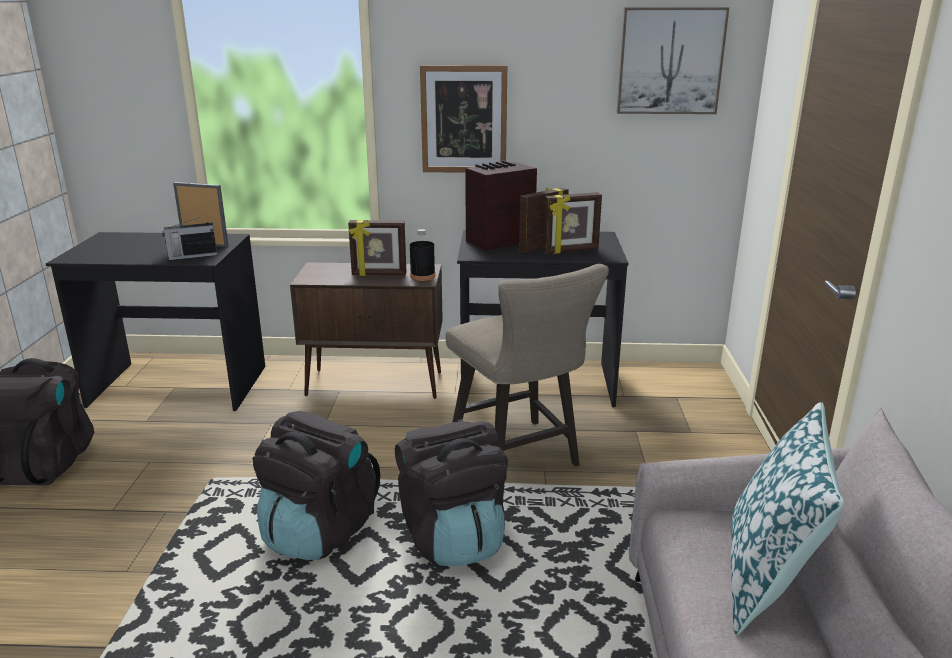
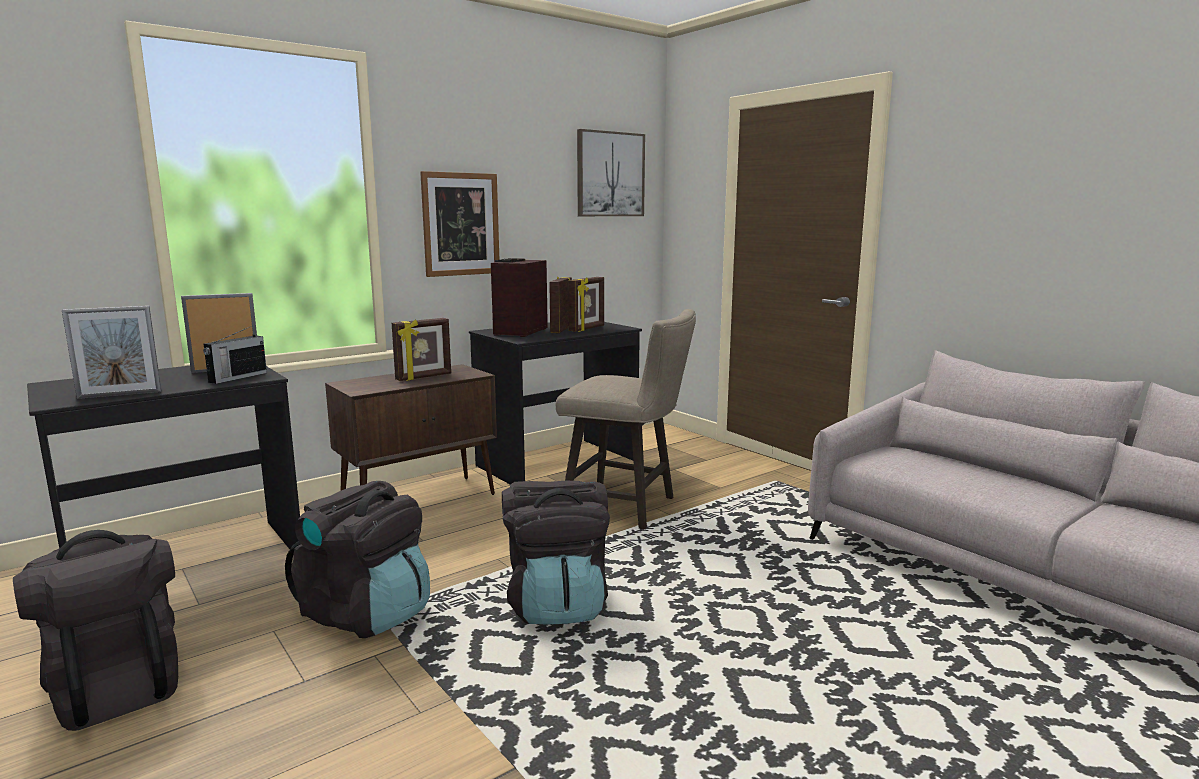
camera: 40 degrees left, 10 degrees down
black backpack [395,421,508,566] -> black backpack moved to [285,481,430,638]
black bottle [410,229,435,281] -> none
pillow [731,402,844,635] -> none
none -> picture frame [62,306,162,399]

